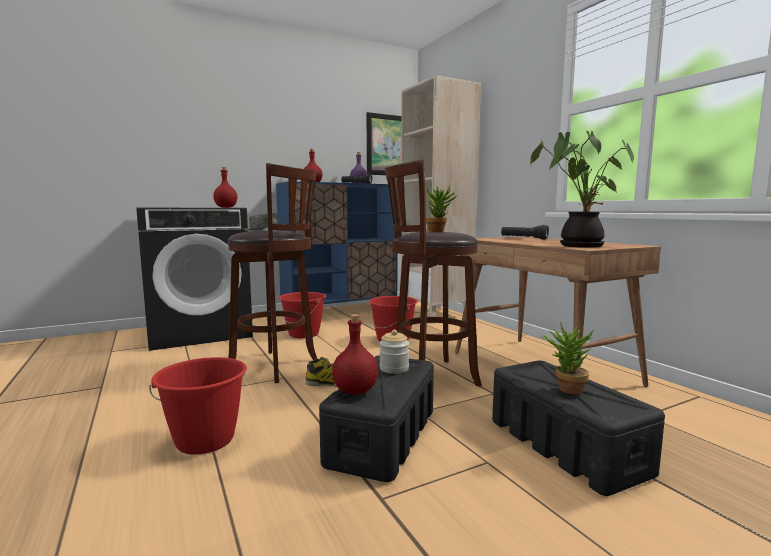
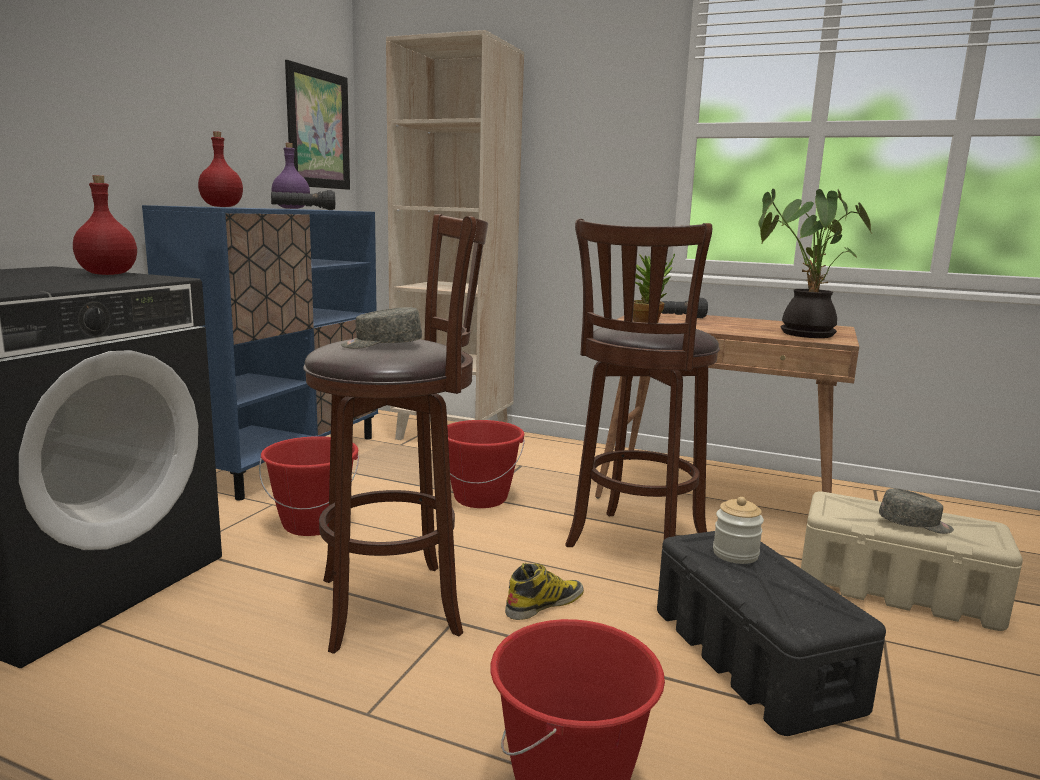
camera: 40 degrees left, 5 degrees up
red bottle [332,314,378,395] -> none
black storage box [492,360,665,496] -> beige storage box [801,491,1023,631]
potted plant [541,322,595,394] -> grey cap [879,488,954,534]

